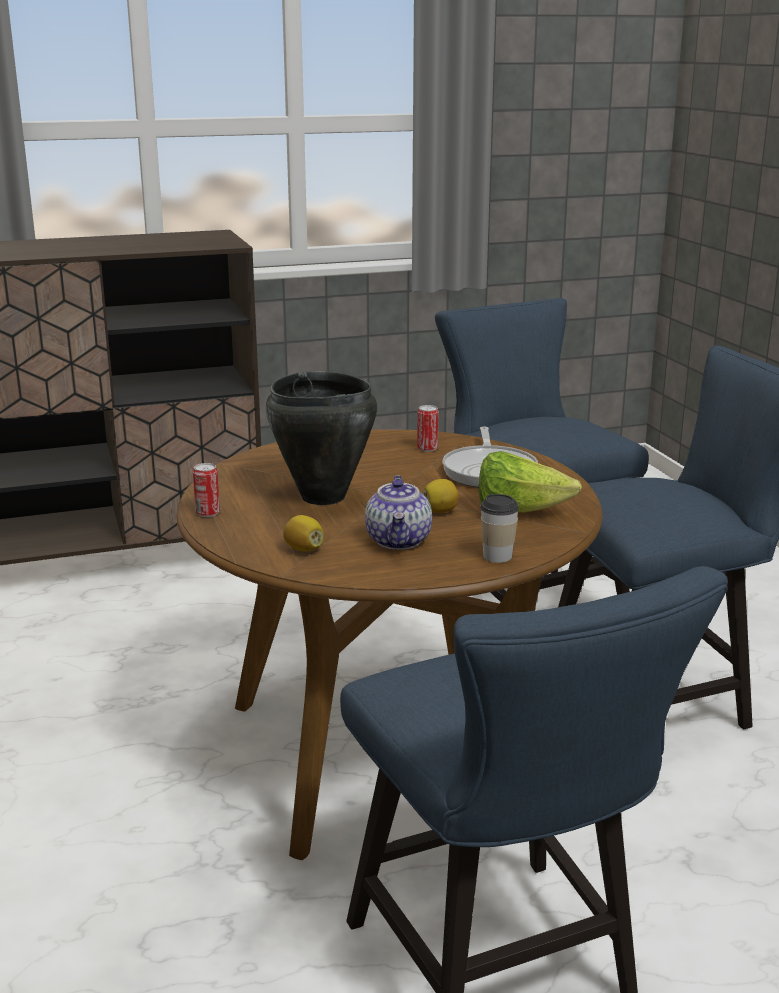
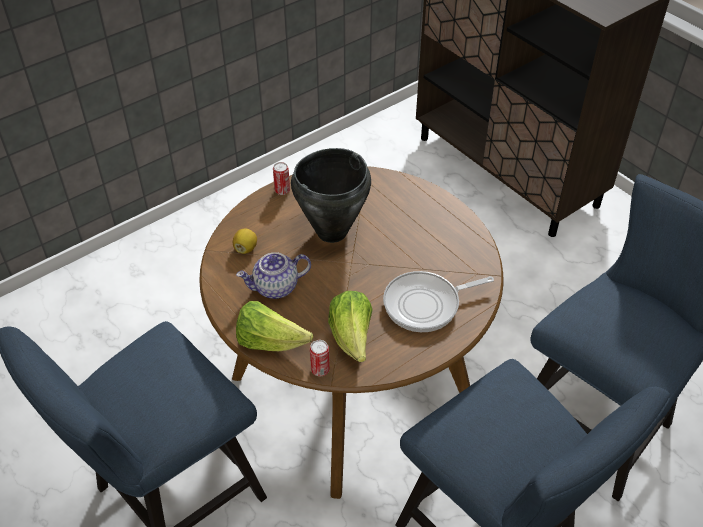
camera: 70 degrees right, 25 degrees up
can [417,405,439,452] -> can moved to [310,340,330,376]
lemon [423,479,458,513] -> none
cup [480,494,519,563] -> lettuce [236,301,313,351]

